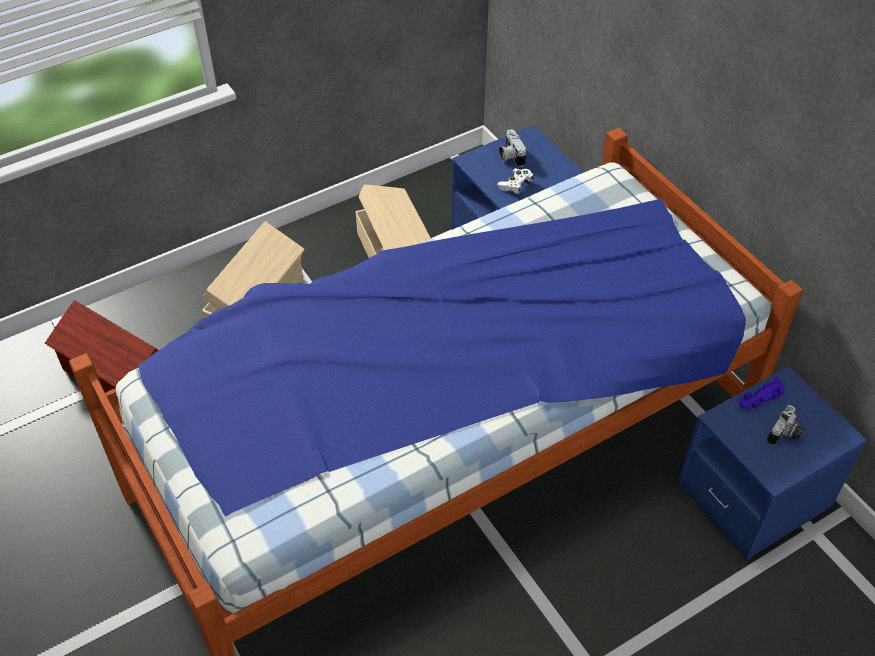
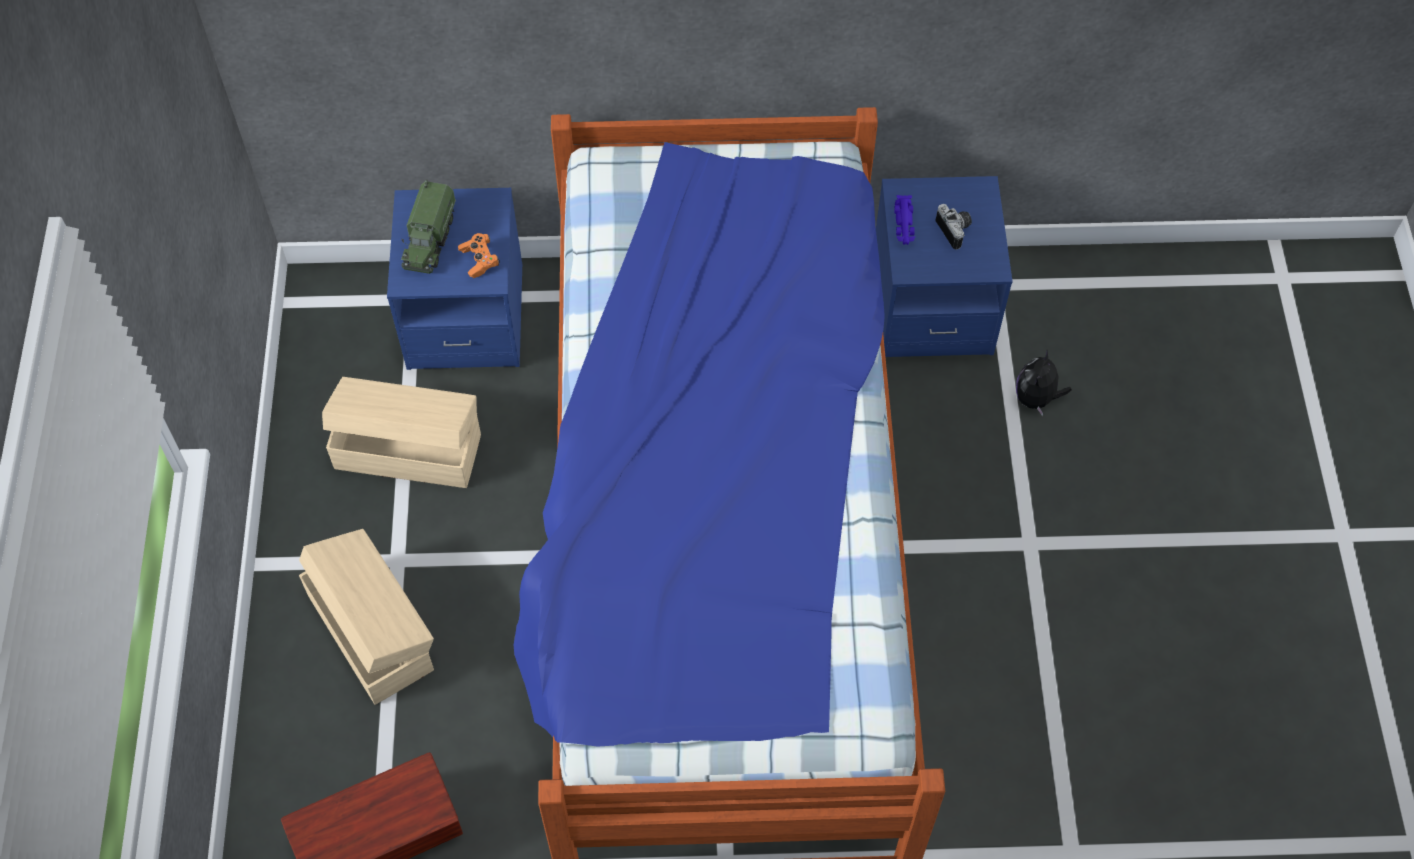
camera: 60 degrees left, 10 degrees up
white game controller [497,169,534,194] -> orange game controller [458,233,500,278]
camera [499,129,527,167] -> toy truck [401,180,456,274]
none -> plush toy [1016,350,1072,416]

